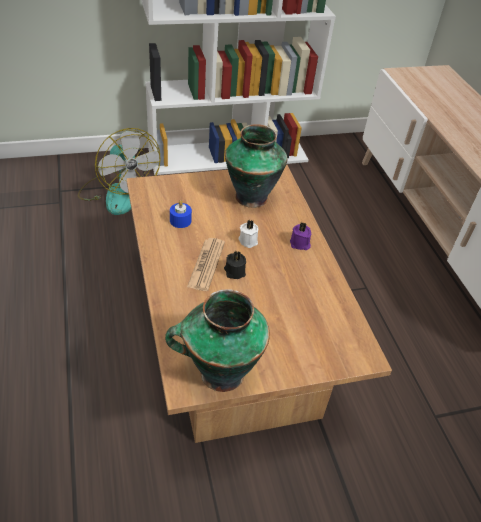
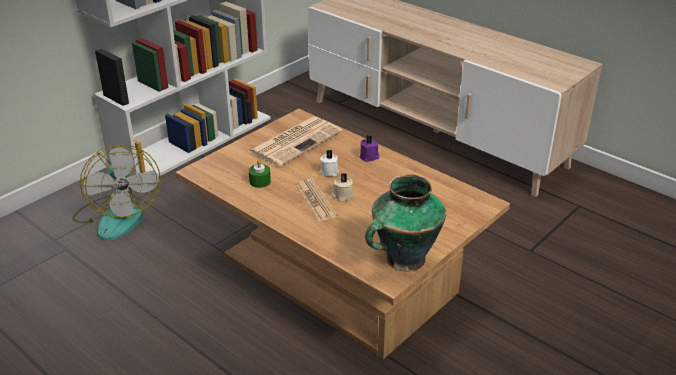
camera: 30 degrees left, 10 degrees down
fan [78,128,161,215] -> fan turned 45 degrees clockwise [73,144,161,241]
blue candle [170,200,192,228] -> green candle [249,160,271,188]
black candle [224,251,246,279] -> beige candle [332,173,353,202]
vase [225,124,287,208] -> newspaper [248,117,342,167]

